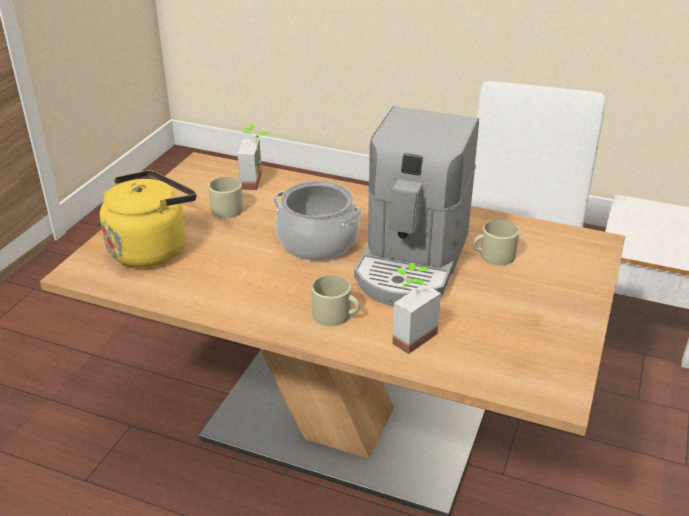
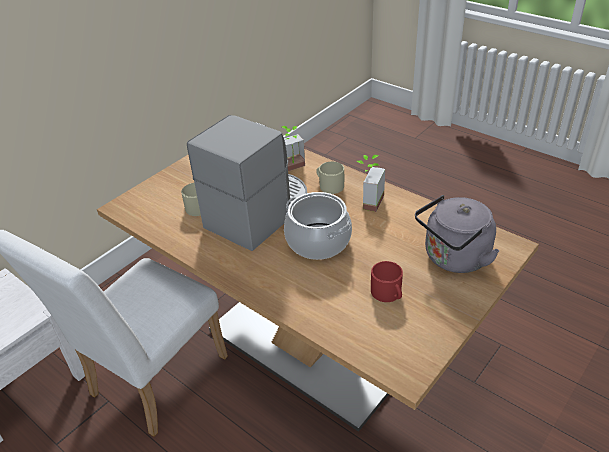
camera: 160 degrees left, 5 degrees up
yellow kettle [100,170,197,267] -> grey kettle [415,195,499,273]
beige mug [208,177,243,218] -> red mug [371,261,403,302]
potted plant [237,125,271,190] -> potted plant moved to [356,155,385,212]

